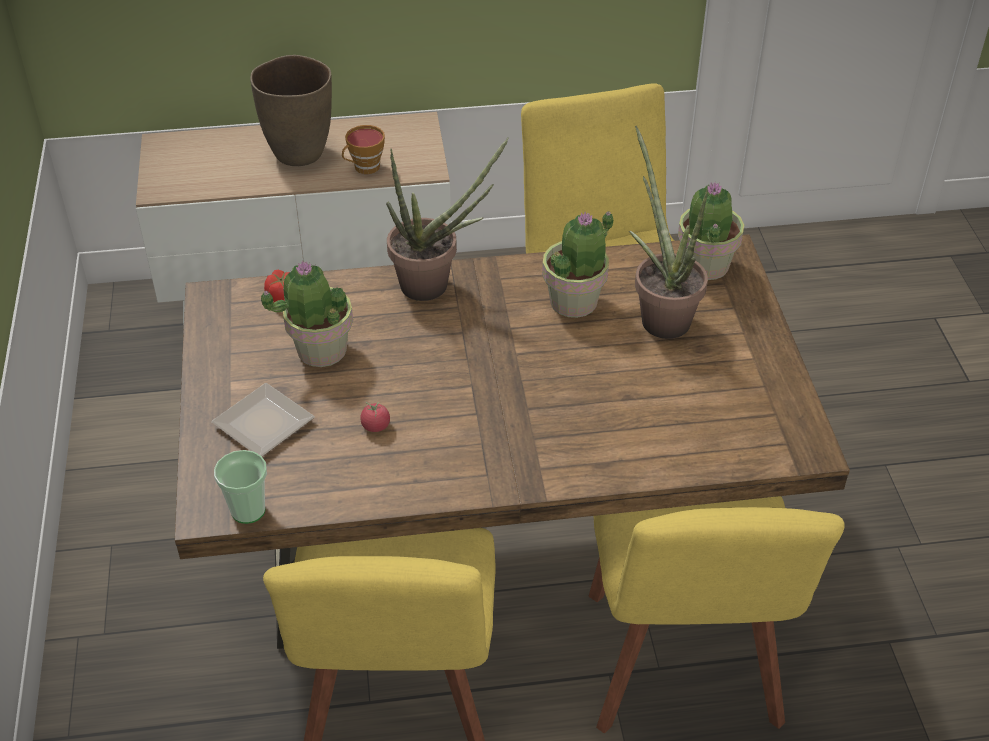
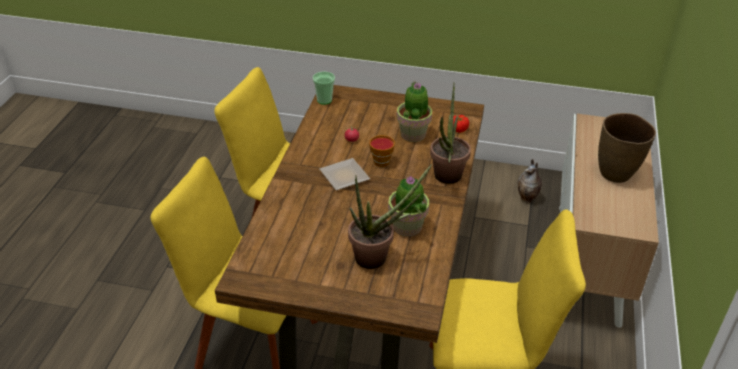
camera: 110 degrees right, 5 degrees down
plate [211,383,315,457] -> plate moved to [319,158,370,190]
cup [342,125,385,174] -> cup moved to [369,135,395,167]
potted plant [678,182,744,280] -> none
none -> vase [518,159,542,203]

